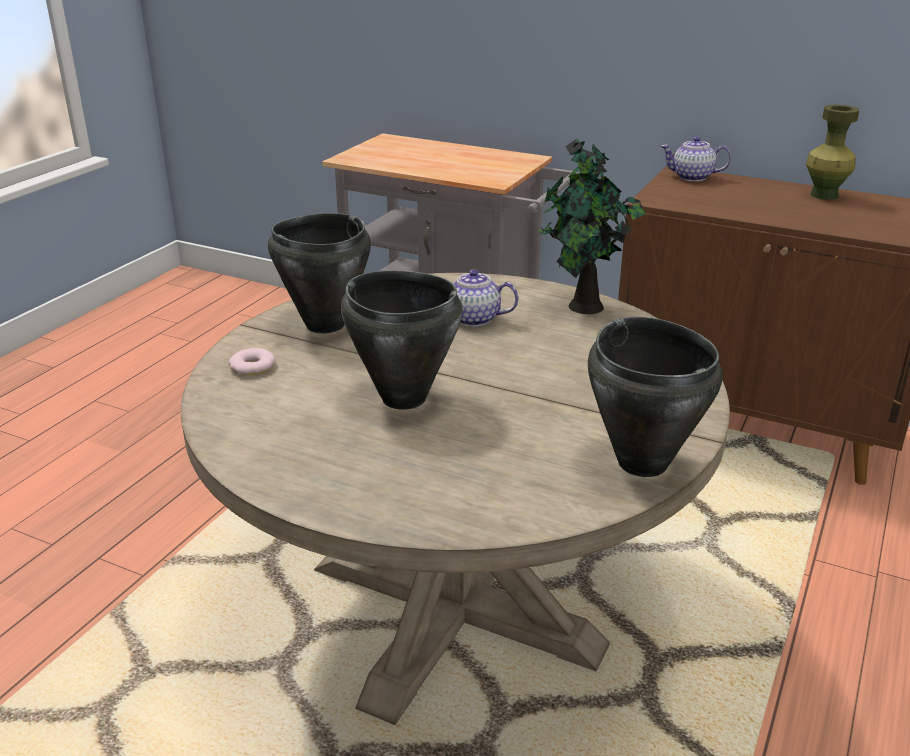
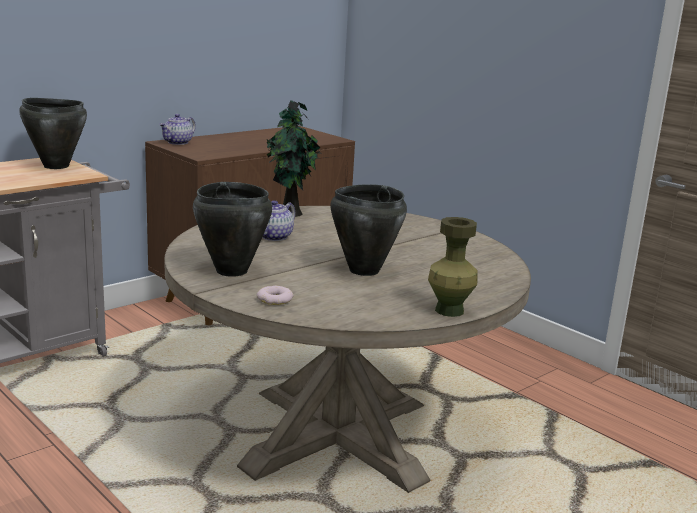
camera: 70 degrees left, 10 degrees down
black cooking pot [588,317,722,477] -> black cooking pot moved to [19,98,87,169]
green vase [806,104,859,200] -> green vase moved to [428,217,478,317]

